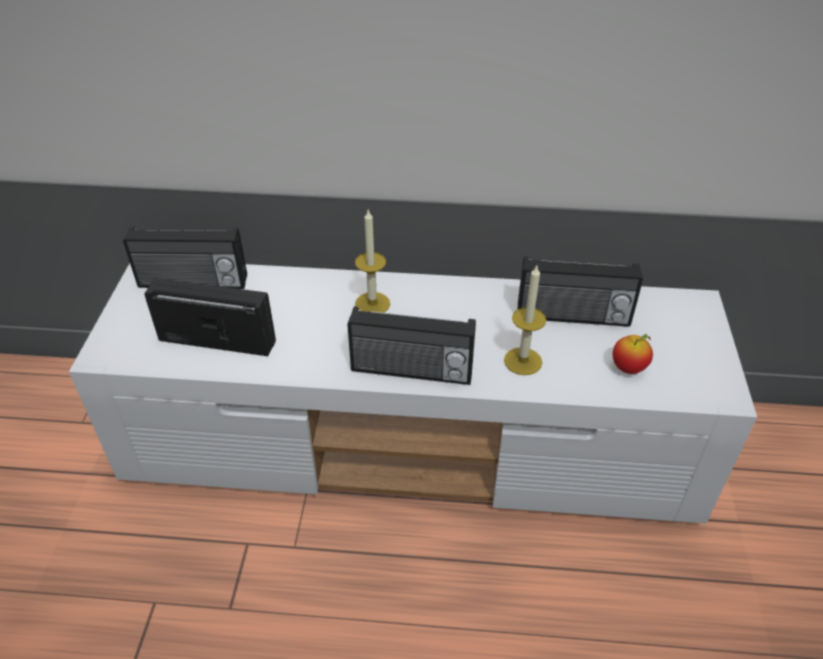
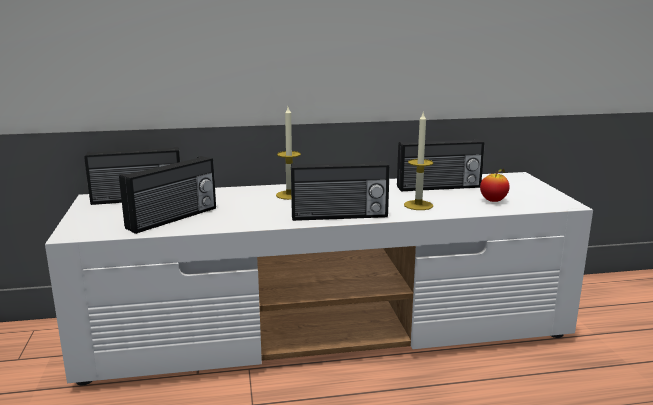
camera: 15 degrees left, 25 degrees down
radio [144,278,276,356] -> radio turned 135 degrees clockwise [119,156,216,234]

